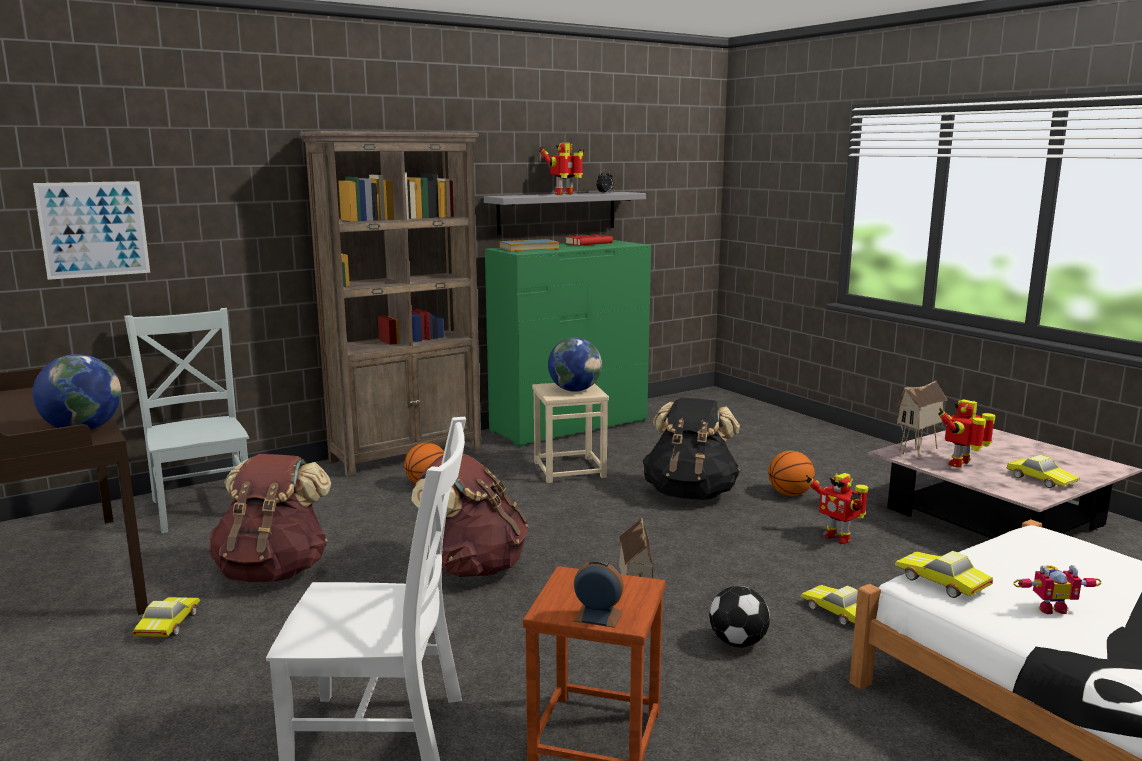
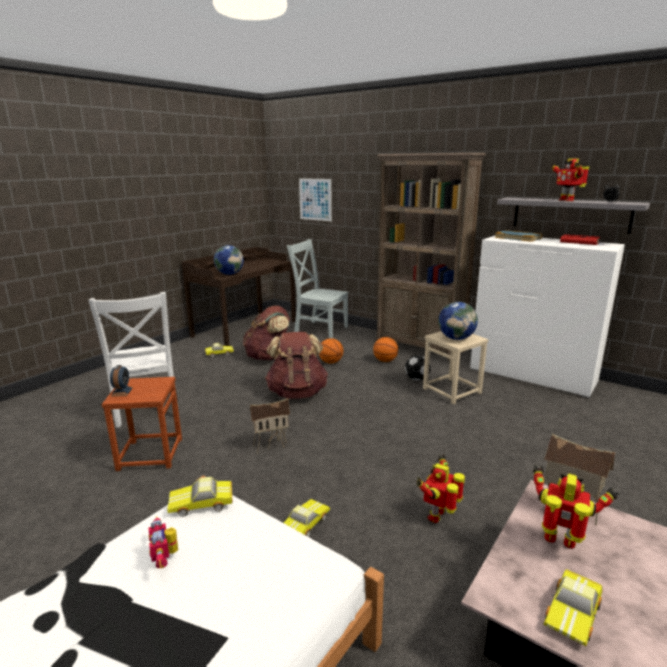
camera: 70 degrees right, 5 degrees up
grey chair [124,308,249,533] -> grey chair turned 105 degrees counterclockwise [287,239,349,338]
green dresser [485,240,651,447] -> white dresser [470,235,625,398]
toy robot [539,143,585,195] -> toy robot turned 150 degrees counterclockwise [551,158,589,201]
black backpack [643,398,740,500] -> none
football [709,586,770,647] -> football moved to [405,355,431,381]
basketball [768,451,815,496] -> basketball moved to [319,338,343,364]
toy car [895,551,993,598] -> toy car turned 135 degrees counterclockwise [167,477,233,517]

